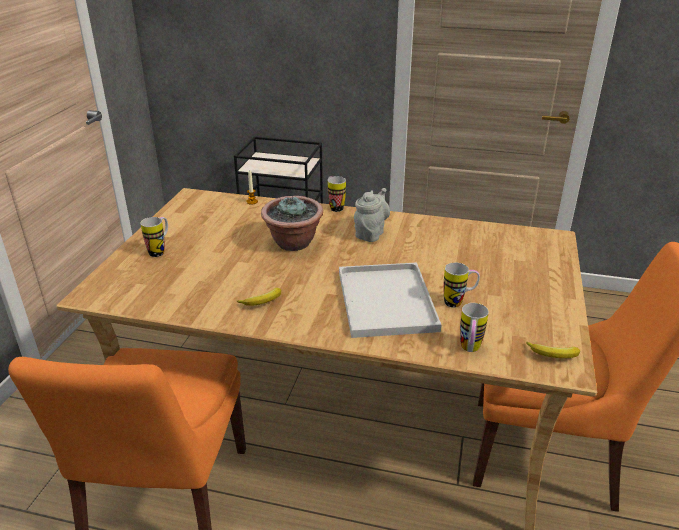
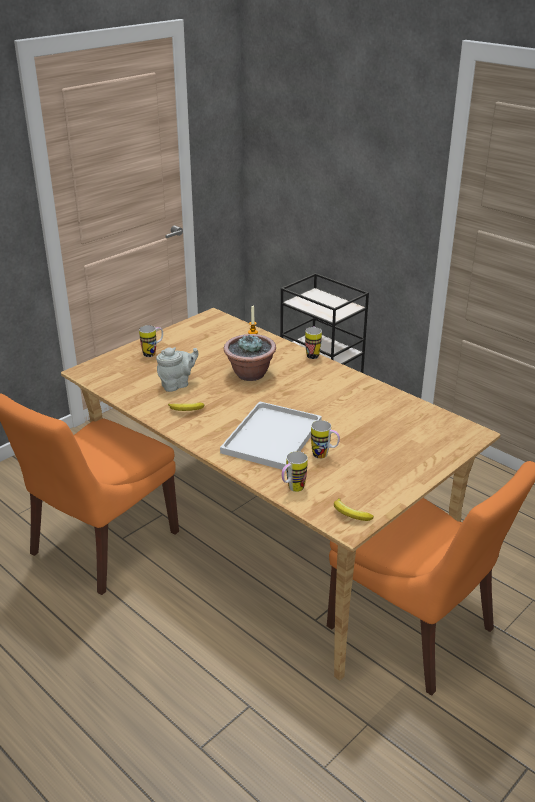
camera: 30 degrees right, 0 degrees up
grey teapot [354,188,390,242] -> grey teapot moved to [156,347,199,392]

